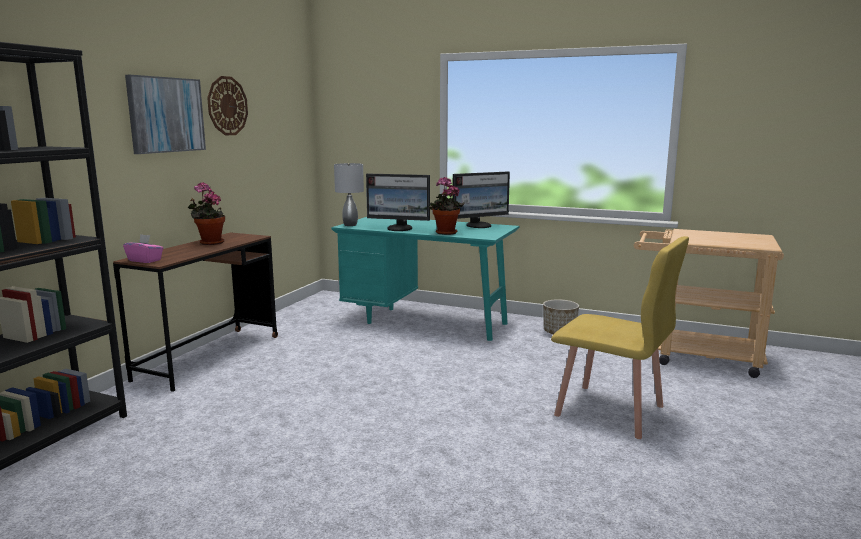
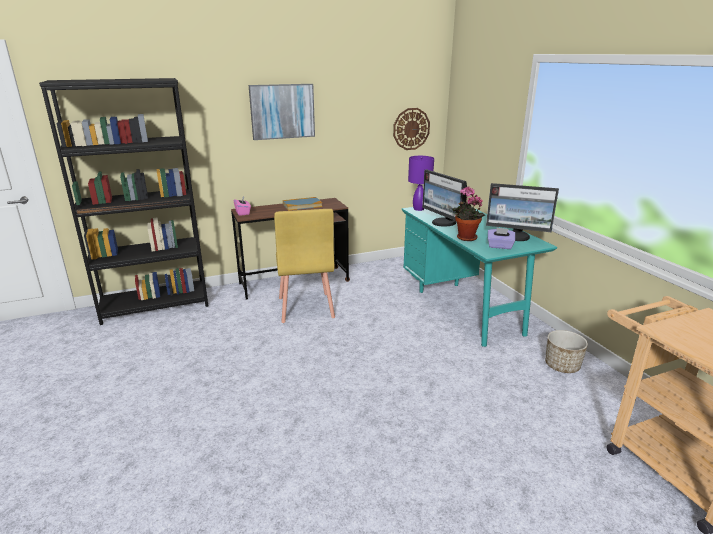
camera: 45 degrees right, 10 degrees up
potted plant [188,182,225,245] -> book [283,197,322,211]
wall clock [207,76,248,136] -> wall clock moved to [393,108,430,150]
grey table lamp [334,163,364,226] -> purple table lamp [408,156,434,211]
yellow chair [551,236,689,439] -> yellow chair moved to [274,209,335,323]
none -> purple tissue box [488,227,515,249]

